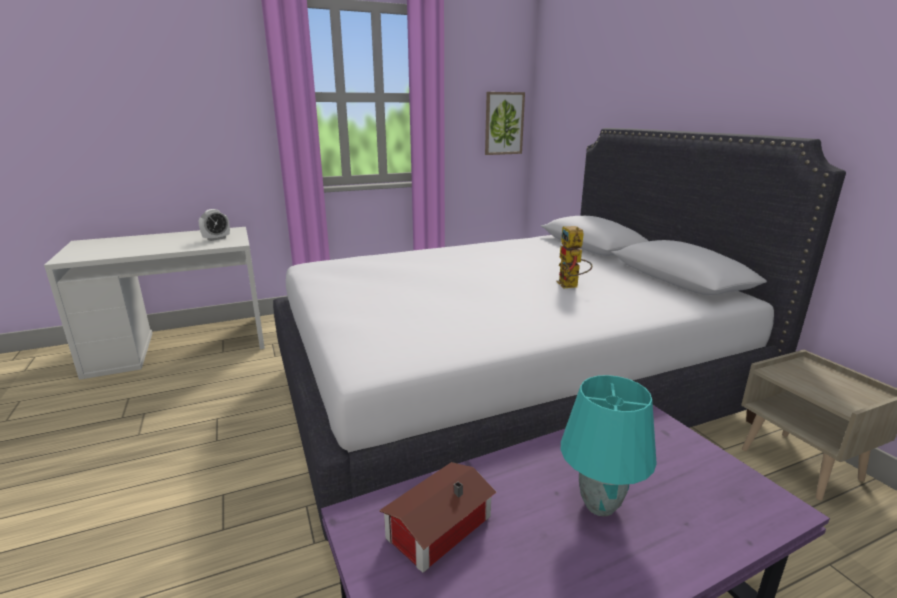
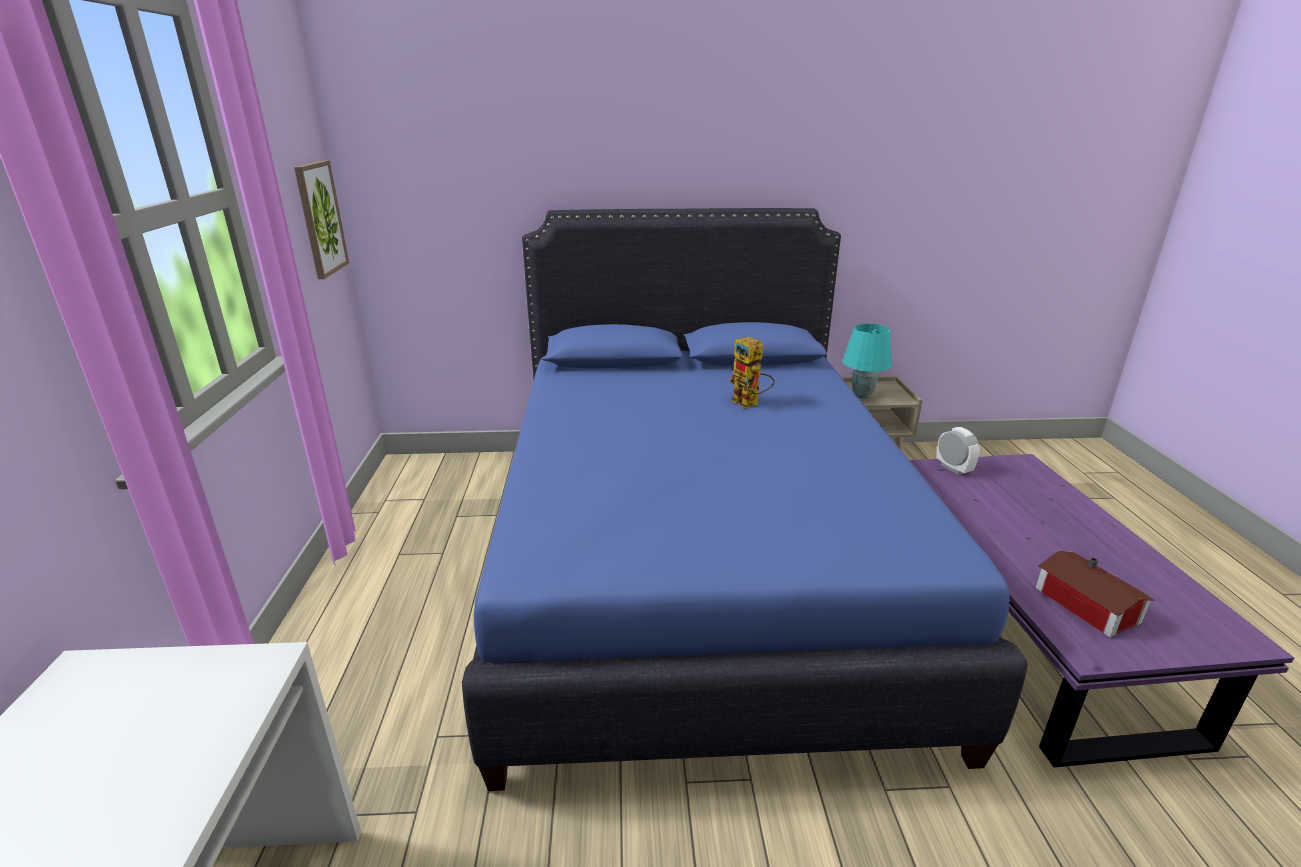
camera: 70 degrees left, 5 degrees up
alarm clock [199,209,230,241] -> alarm clock moved to [937,427,980,475]
white bed [273,128,846,541] -> blue bed [462,208,1027,791]
toy robot [557,226,592,289] -> toy robot turned 45 degrees clockwise [729,337,775,409]
turquoise table lamp [561,375,657,517] -> turquoise table lamp moved to [843,324,892,399]

